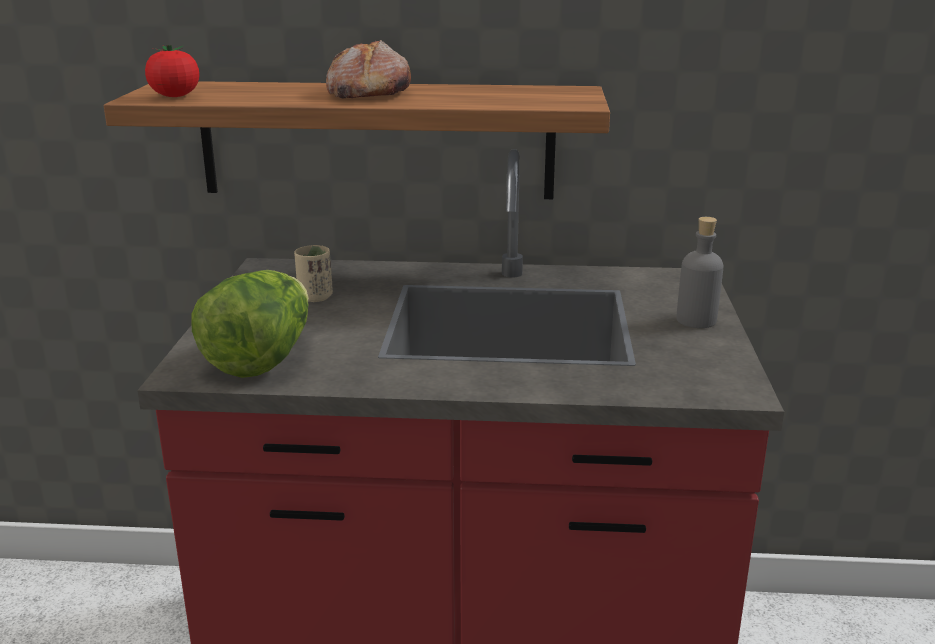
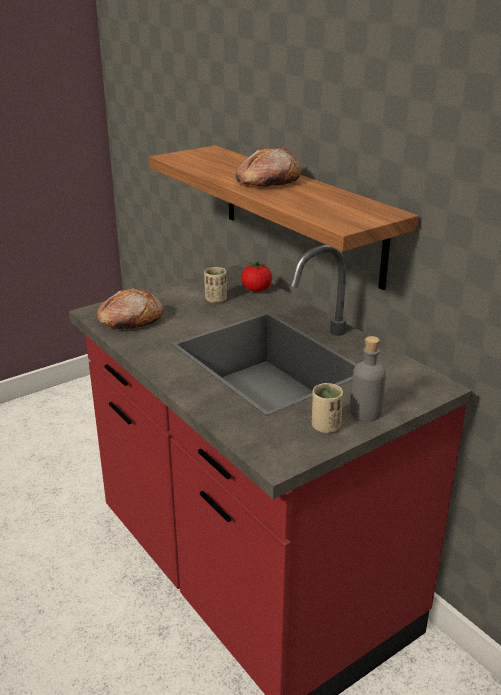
camera: 50 degrees right, 5 degrees up
tomato [145,45,200,97] -> tomato moved to [241,260,272,292]
lettuce [191,270,309,378] -> bread [97,288,164,329]
none -> beige cup [312,383,343,433]

